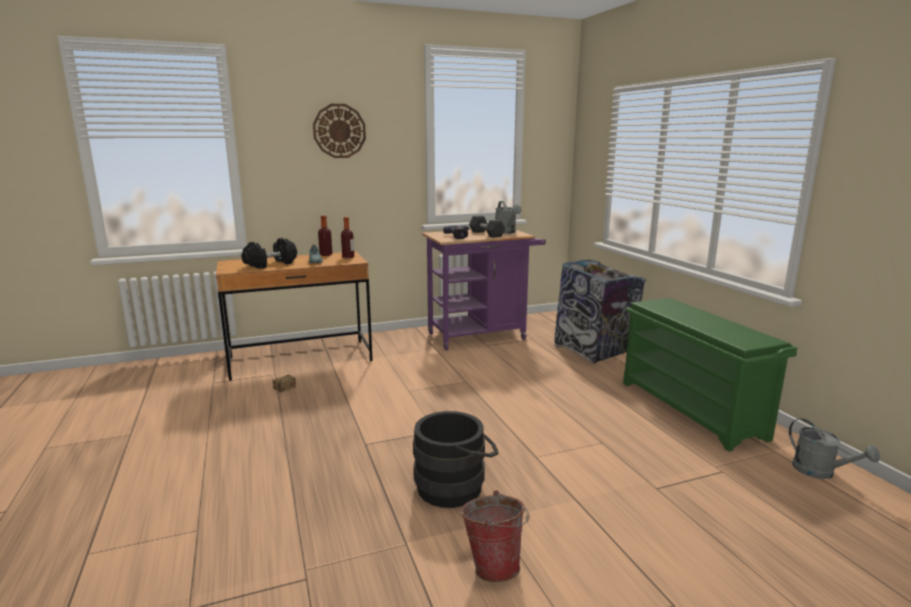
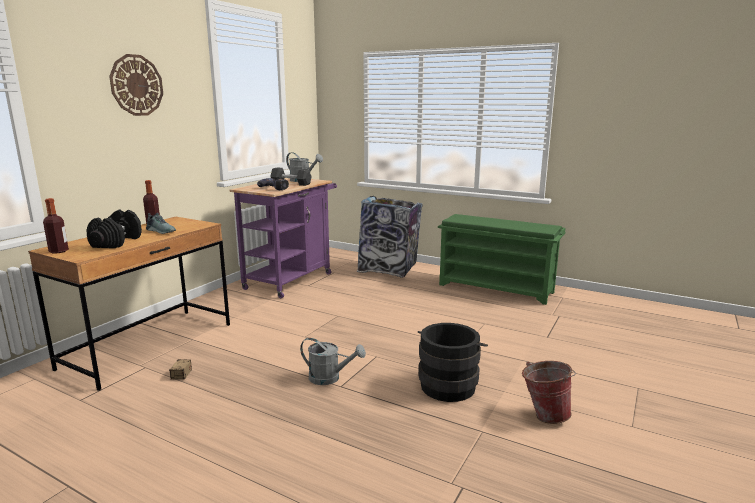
camera: 40 degrees left, 0 degrees up
bottle [341,217,354,258] -> bottle moved to [43,198,69,253]
grey watering can [789,418,880,479] -> grey watering can moved to [300,338,366,385]

